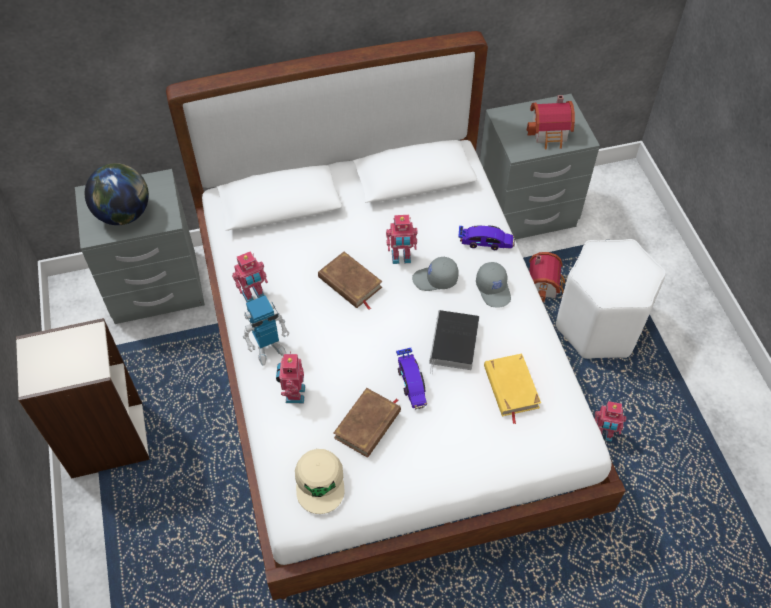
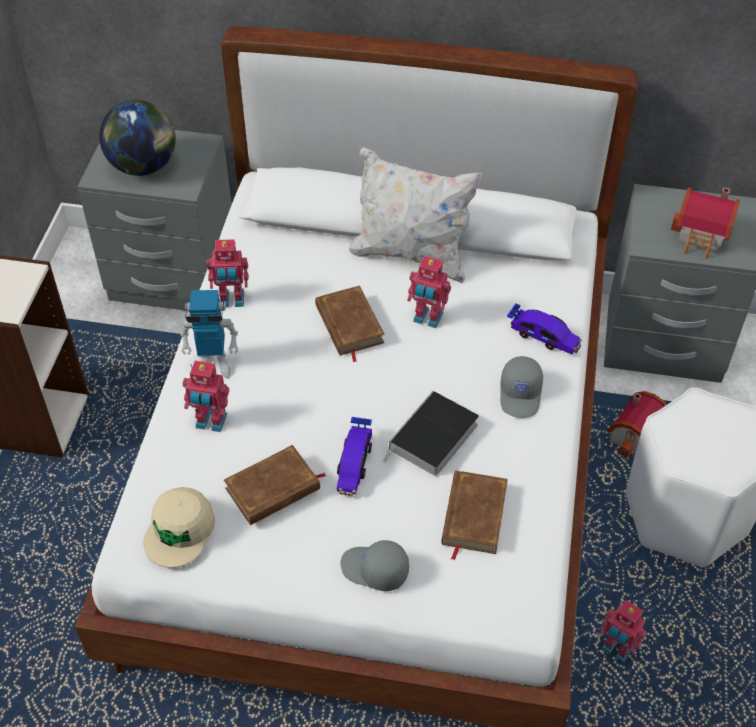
camera: 25 degrees right, 5 degrees down
toy robot [276,351,305,403] -> toy robot turned 105 degrees counterclockwise [183,361,229,432]
grey cap [412,257,459,291] -> grey cap moved to [340,540,409,591]
yellow book [484,354,541,424] -> brown book [441,470,508,561]
none -> white pillow [349,147,482,283]

